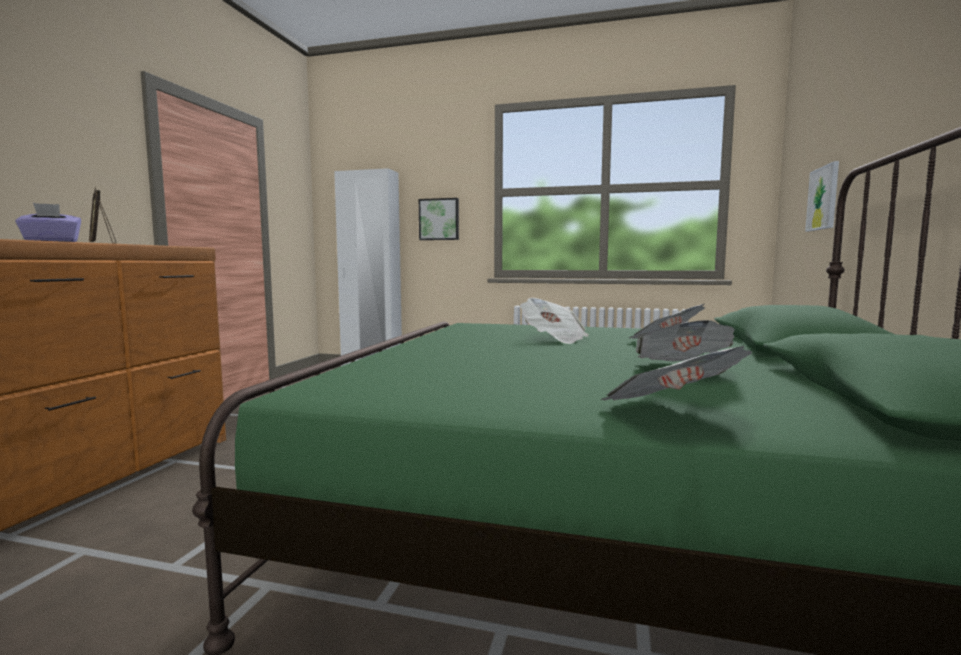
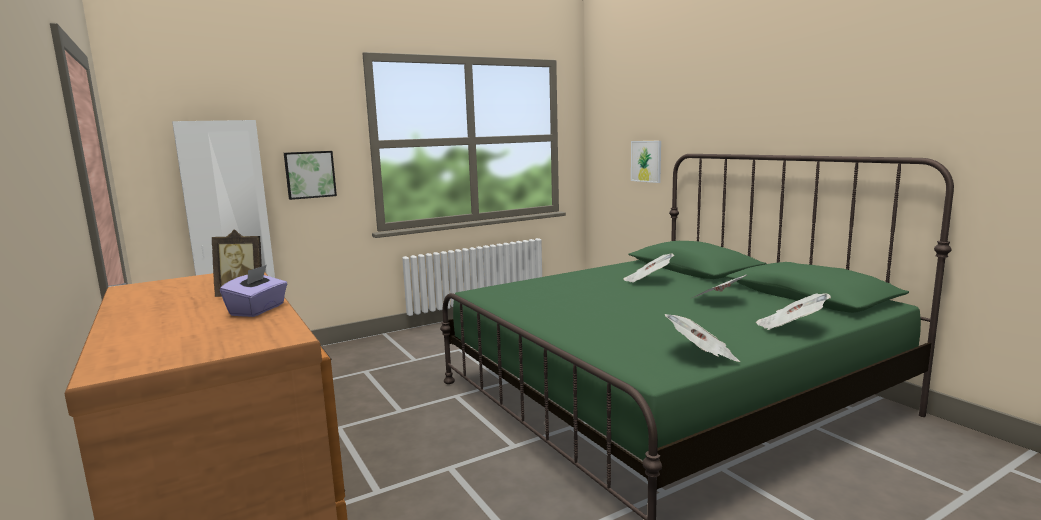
camera: 45 degrees left, 5 degrees up
newspaper [520,298,589,344] -> newspaper moved to [664,314,741,362]

